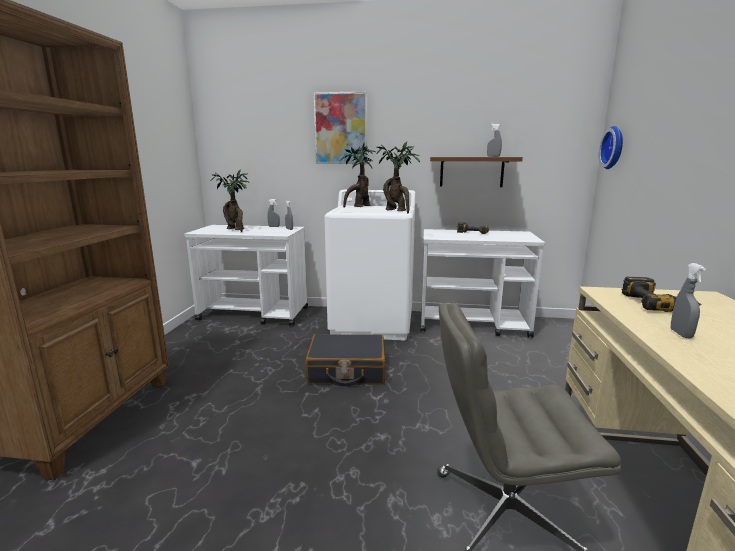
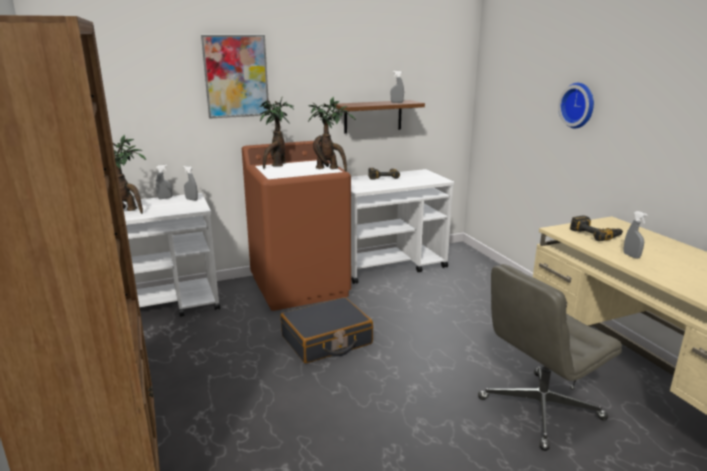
camera: 30 degrees left, 5 degrees up
white washing machine [324,190,416,341] -> brown washing machine [242,141,351,311]
wall clock [599,126,623,169] -> wall clock moved to [558,83,594,128]

